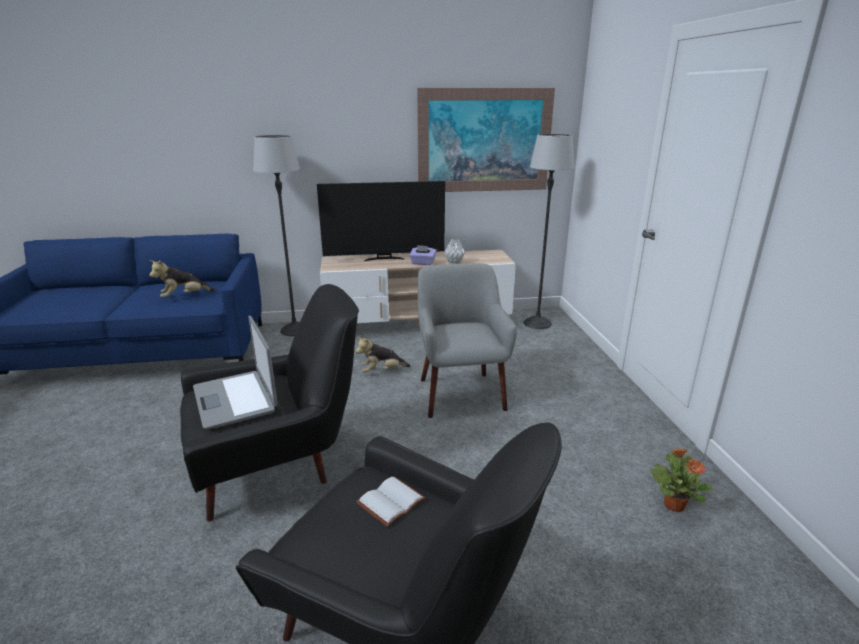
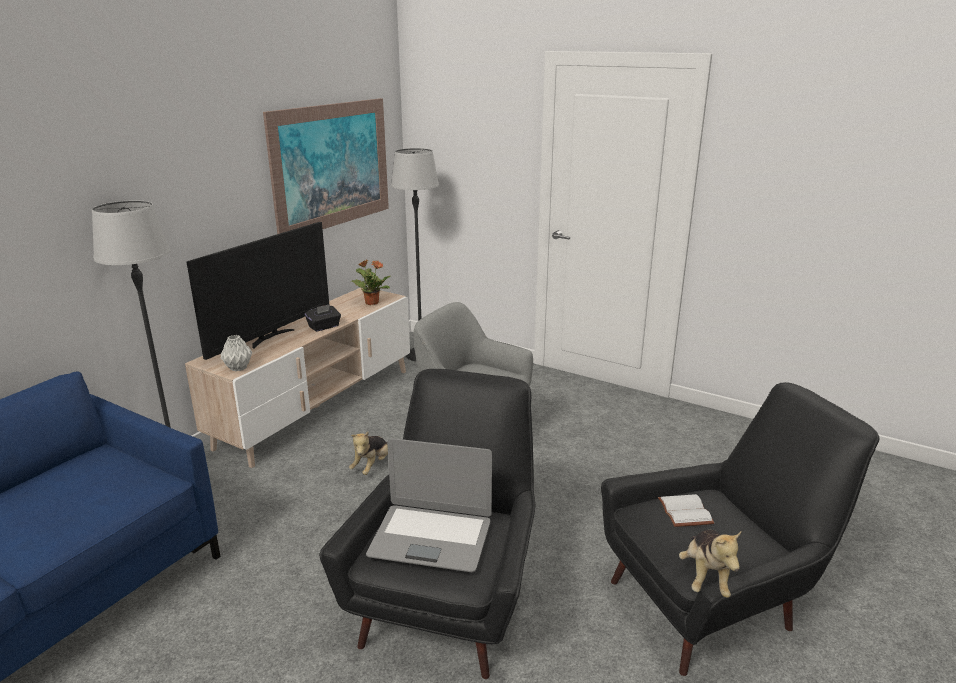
camera: 50 degrees left, 0 degrees up
plush toy [149,260,215,297] -> plush toy moved to [679,530,742,598]
purple tissue box [410,245,436,265] -> black tissue box [305,304,341,332]
grey vase [444,239,465,264] -> grey vase moved to [221,335,252,371]
potted plant [650,448,713,512] -> potted plant moved to [351,260,391,305]

